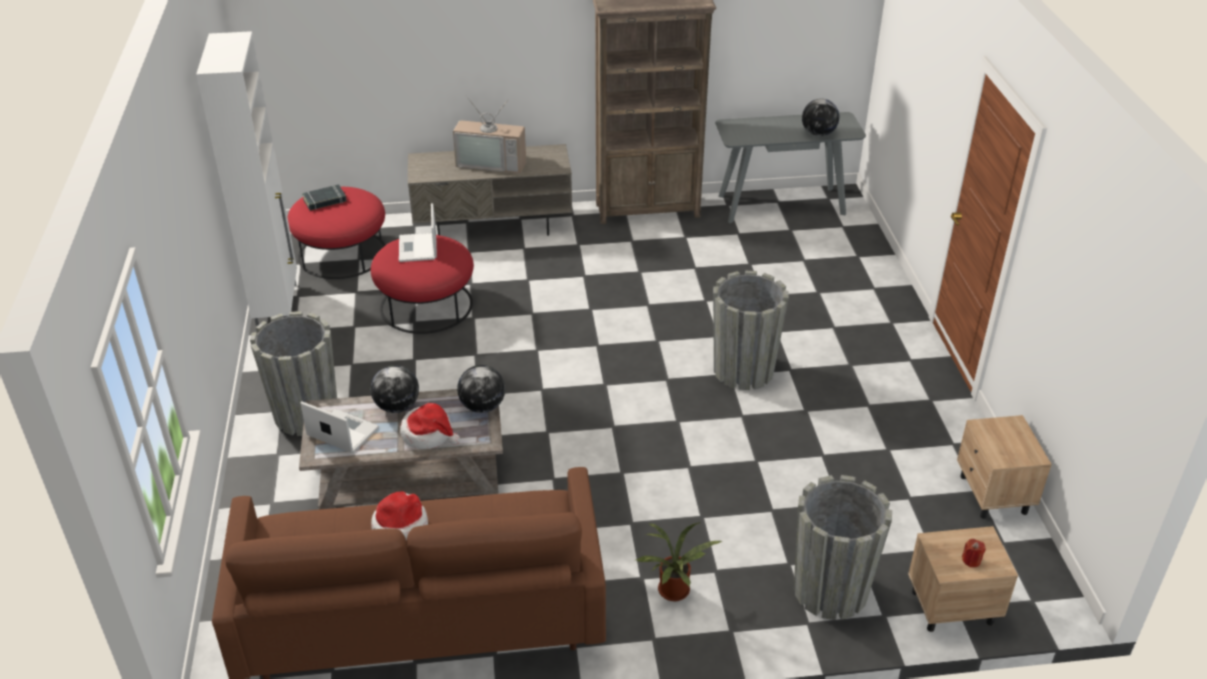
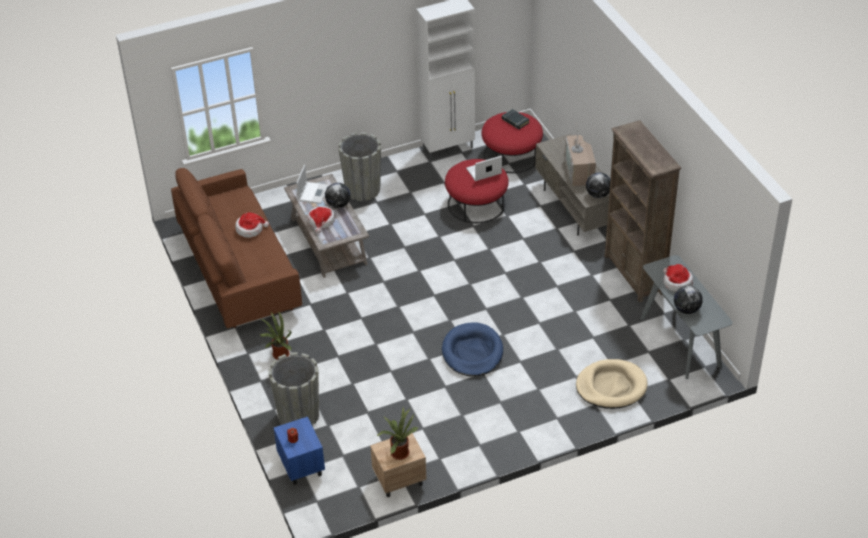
camera: 75 degrees right, 5 degrees up
globe [457,365,505,413] -> globe moved to [586,172,610,198]
grey planter [713,270,789,390] -> blue dog bed [442,322,503,377]
beige nightstand [908,526,1018,632] -> blue nightstand [274,417,325,485]
none -> potted plant [377,408,418,460]
none -> beige dog bed [576,359,648,409]
none -> hat [663,264,693,292]

